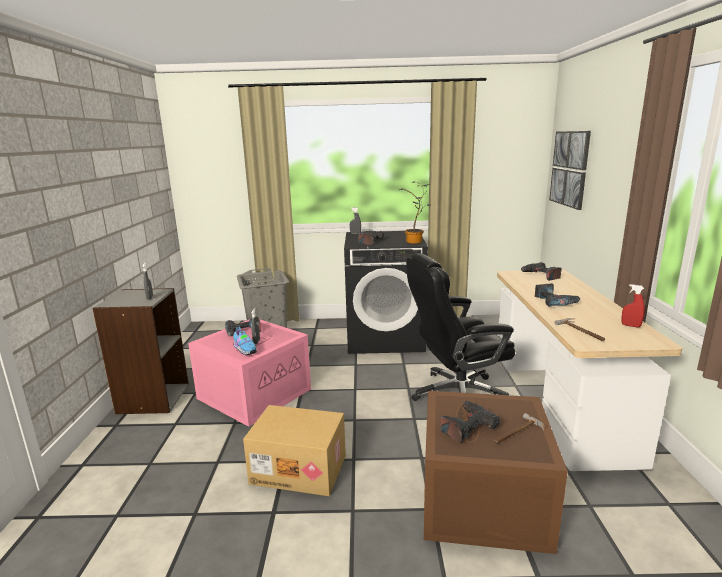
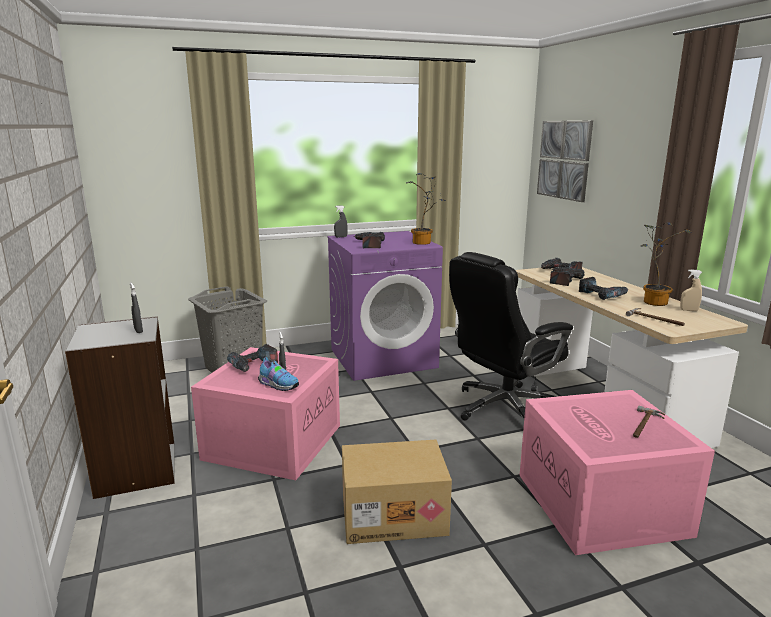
camera: 20 degrees left, 0 degrees up
black washing machine [344,231,428,354] -> purple washing machine [327,231,443,381]
brown storage box [424,391,568,554] -> pink storage box [519,390,715,555]
power drill [441,401,500,444] -> power drill moved to [550,267,585,286]
red spray bottle [621,284,645,328] -> beige spray bottle [680,269,702,311]
none -> potted plant [641,222,691,306]

